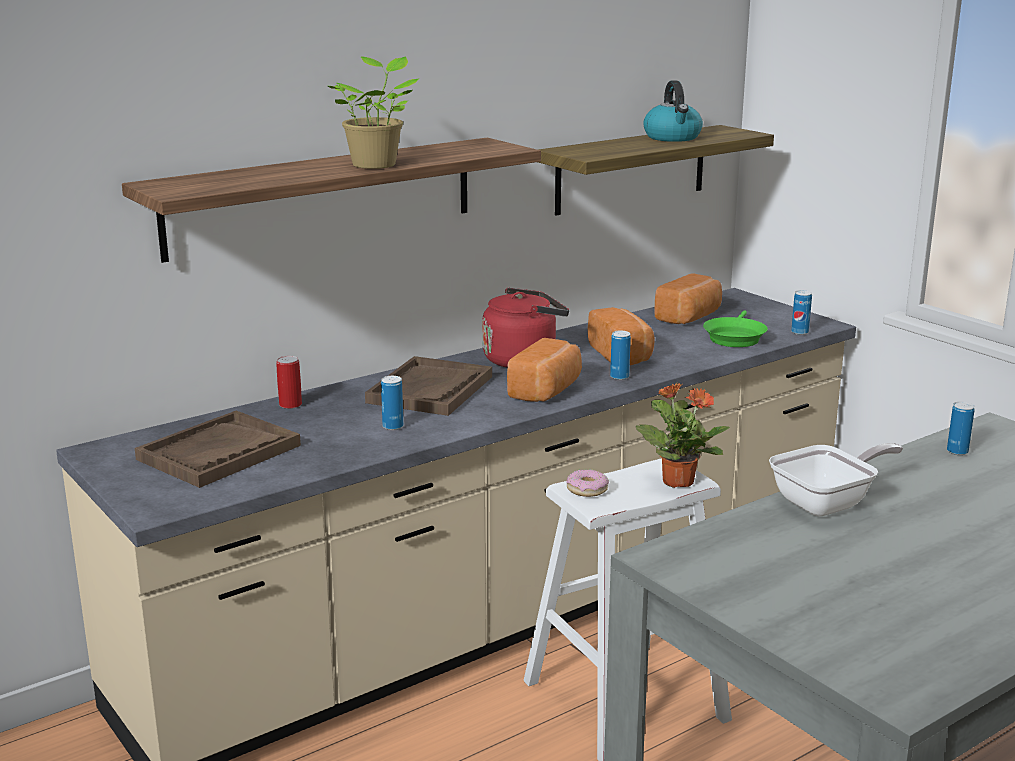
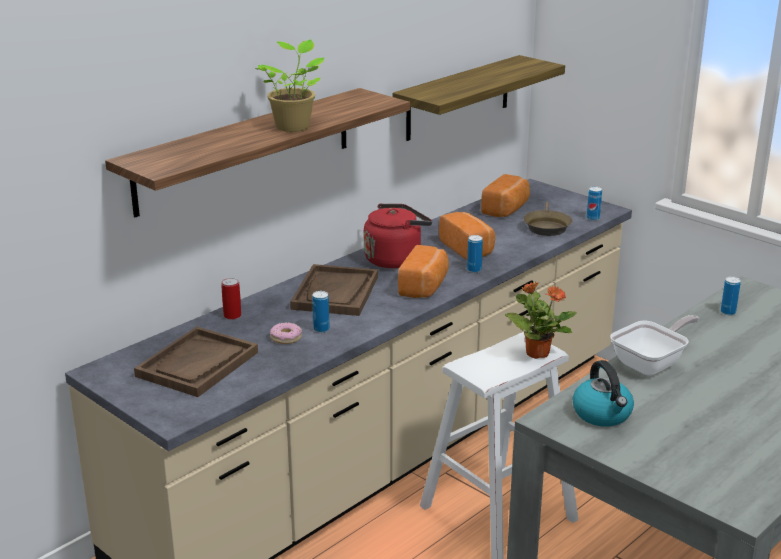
camera: 10 degrees left, 5 degrees up
donut [566,469,609,497] -> donut moved to [270,322,302,344]
kettle [643,80,703,142] -> kettle moved to [573,360,634,427]
green frying pan [703,310,768,347] -> brown frying pan [523,202,572,236]

